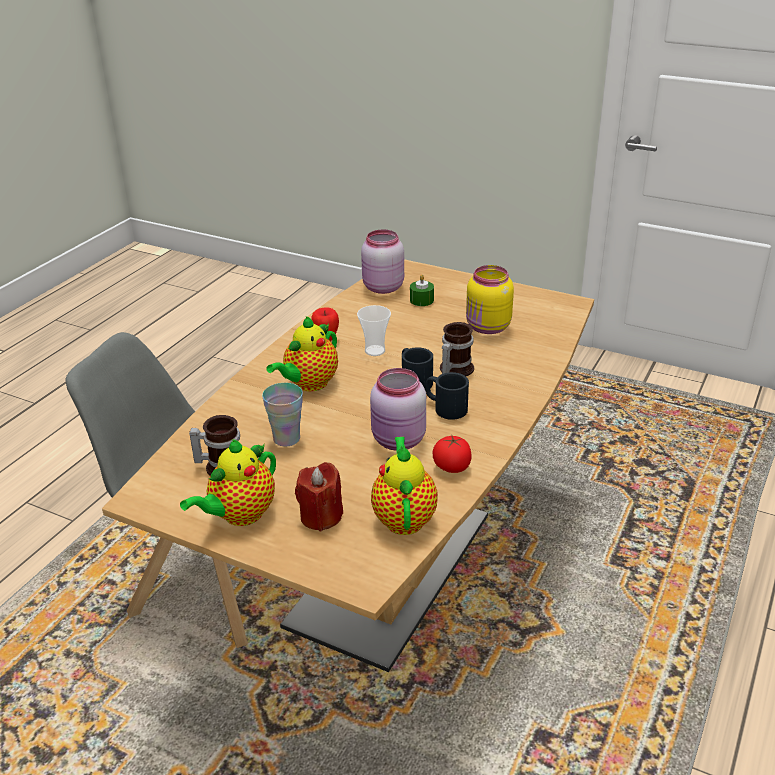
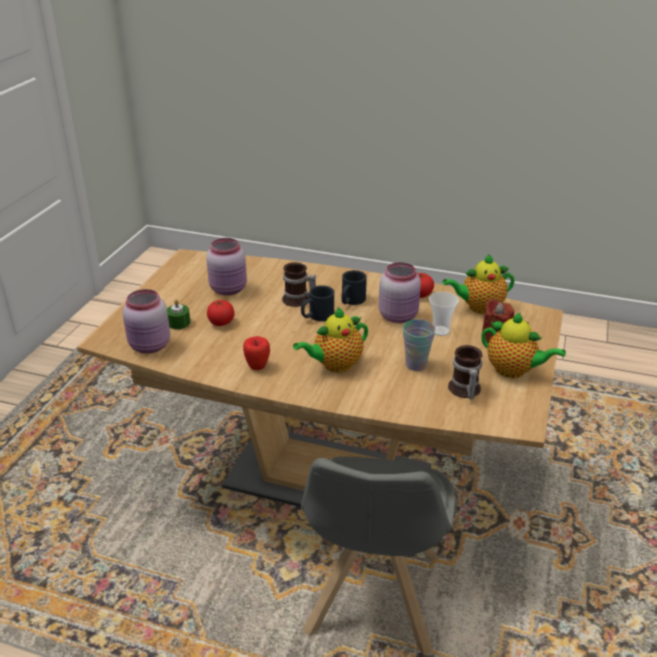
camera: 100 degrees left, 0 degrees up
teapot [266,316,338,391] -> teapot turned 120 degrees clockwise [293,307,368,373]
cup [357,305,391,356] -> cup moved to [429,292,459,336]
yellow jar [466,265,514,334] -> pink jar [206,238,247,295]
none -> tomato [207,299,235,326]

